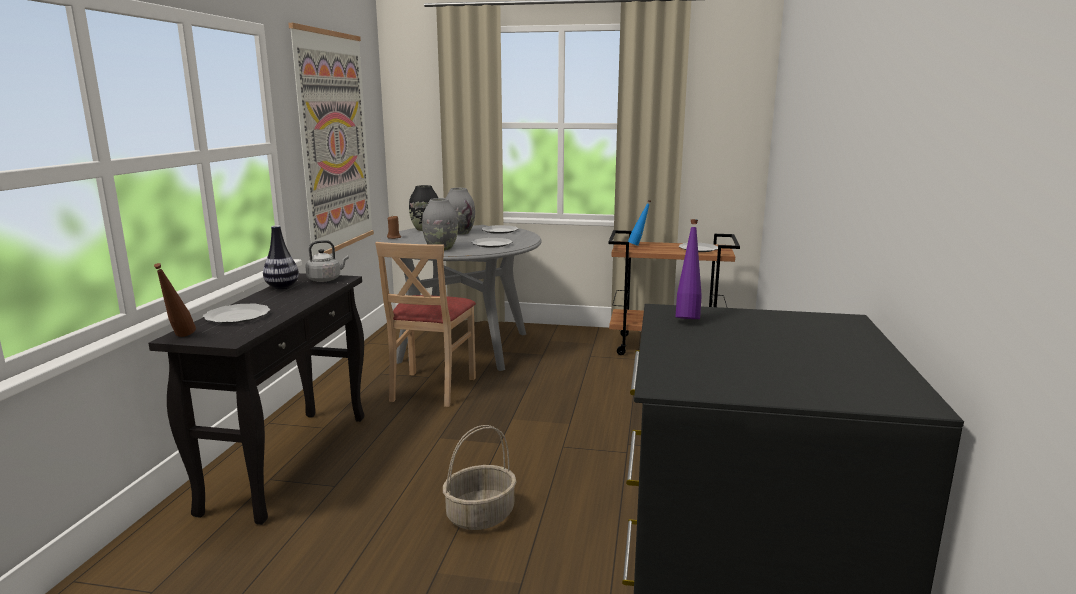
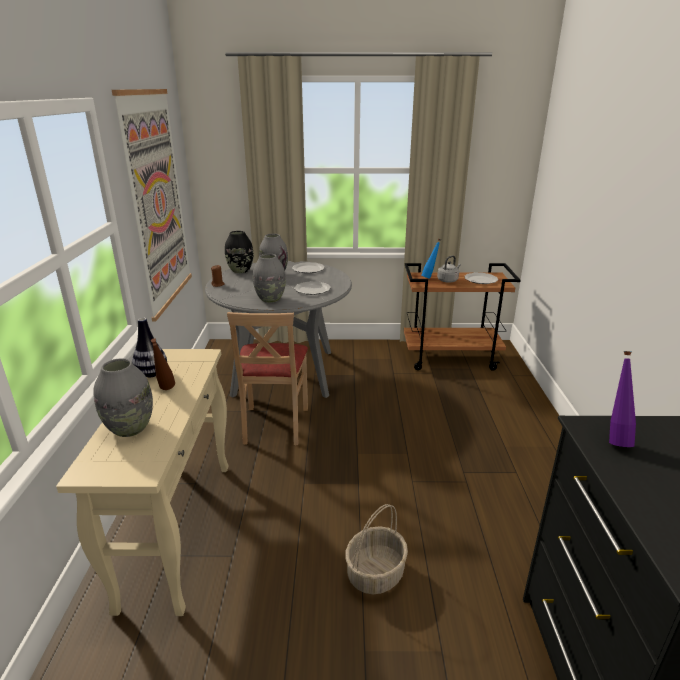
camera: 10 degrees left, 10 degrees up
black console table [148,273,364,525] -> beige console table [56,349,229,616]
brown bottle [154,263,196,337] -> brown bottle moved to [151,338,175,390]
plate [203,303,270,324] -> grey vase [93,358,153,437]
grey kettle [305,240,349,282] -> grey kettle moved to [437,255,461,283]

